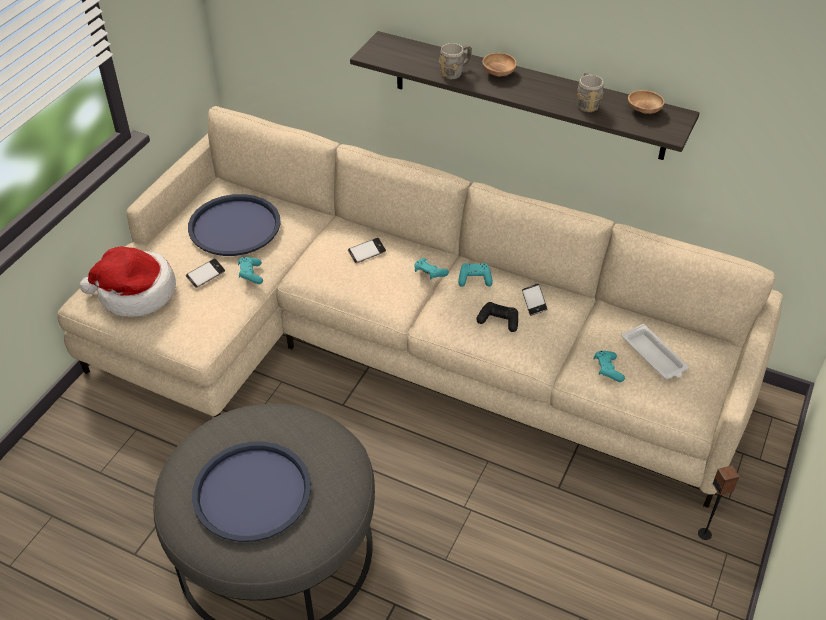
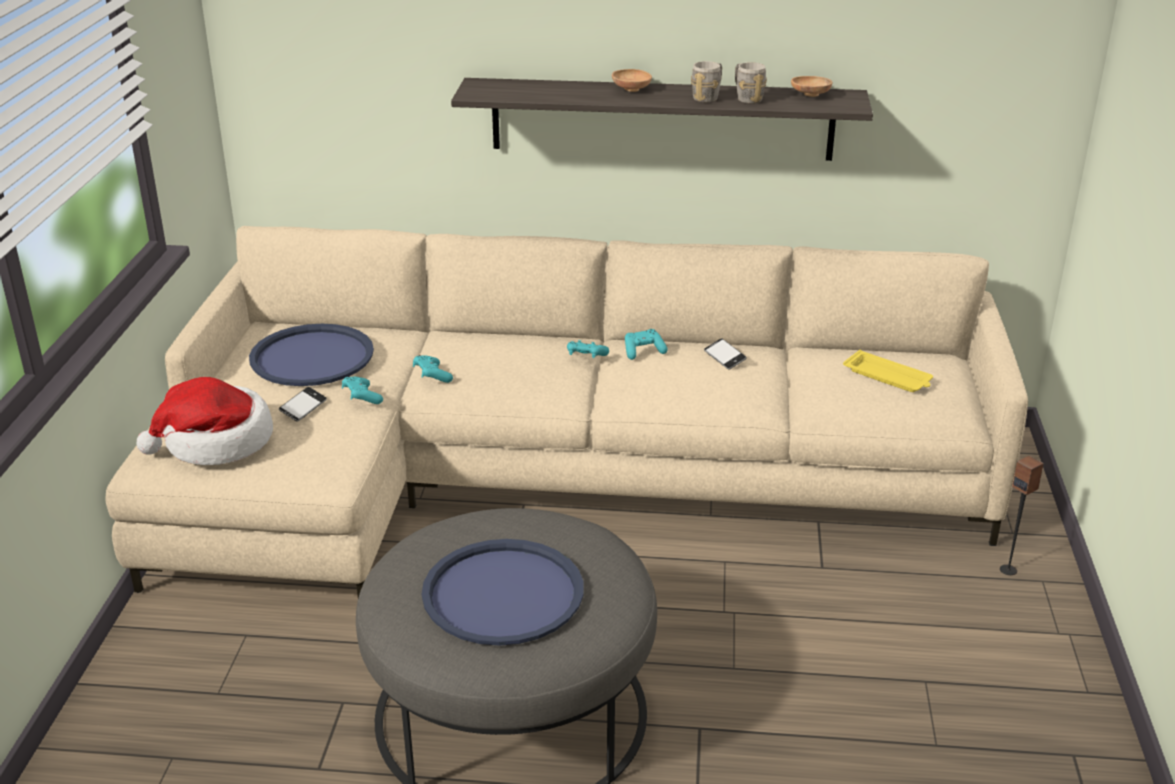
camera: 20 degrees left, 15 degrees down
phone [348,238,386,263] -> none
grey mug [439,43,472,79] -> grey mug moved to [691,61,722,103]
black game controller [476,302,518,332] -> none
turquoise game controller [593,351,625,382] -> turquoise game controller moved to [413,355,453,383]
white tray [622,324,689,379] -> yellow tray [843,350,933,392]

